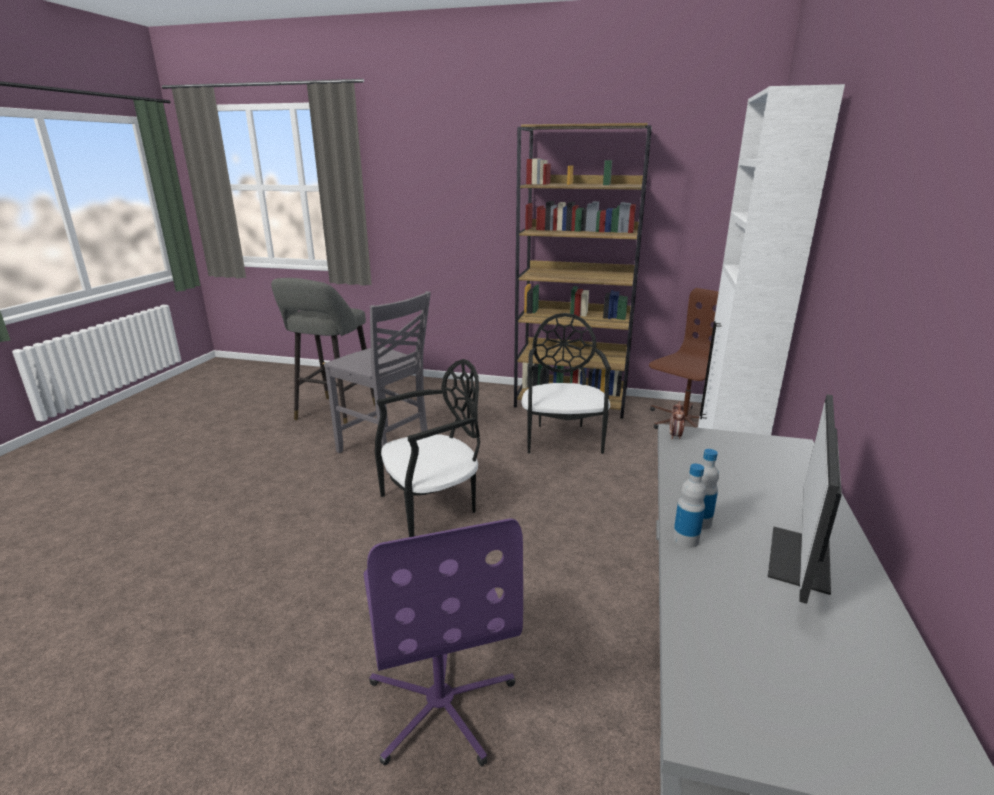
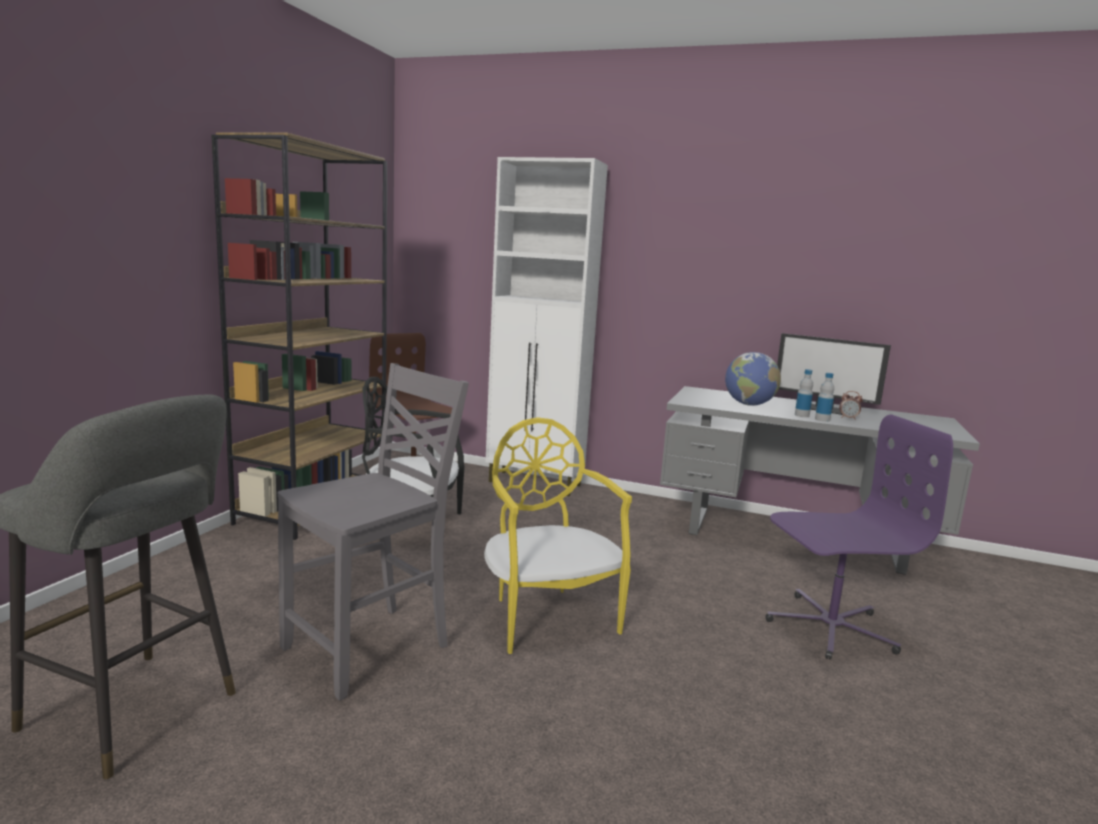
camera: 85 degrees left, 10 degrees down
black chair [375,359,480,537] -> yellow chair [484,417,632,654]
alarm clock [670,401,685,440] -> alarm clock moved to [839,391,863,420]
none -> globe [725,352,781,406]

